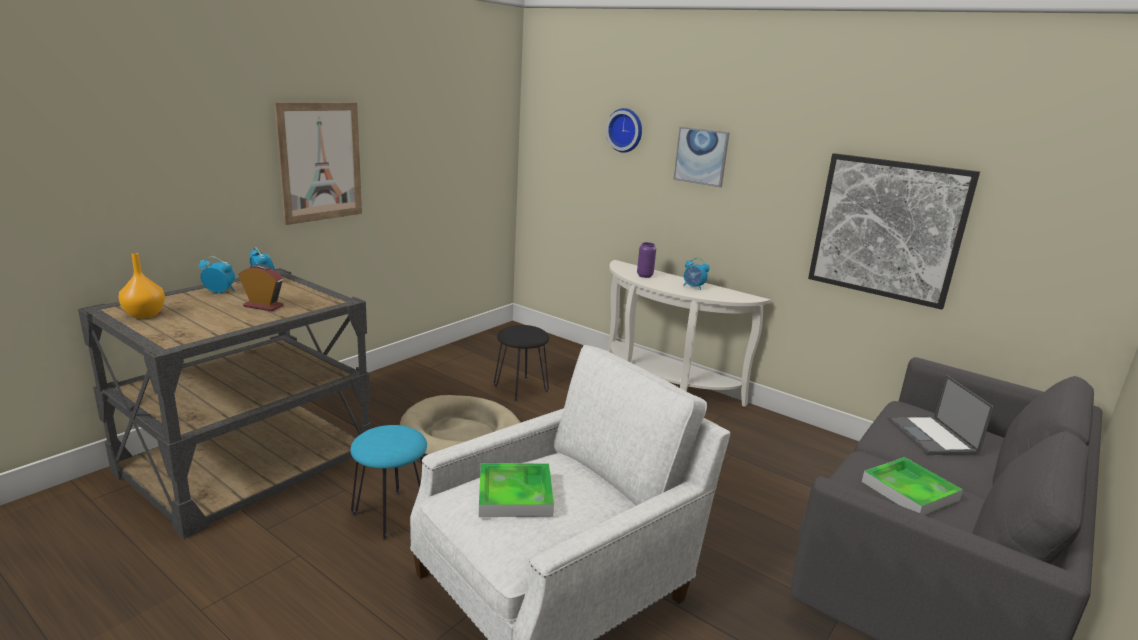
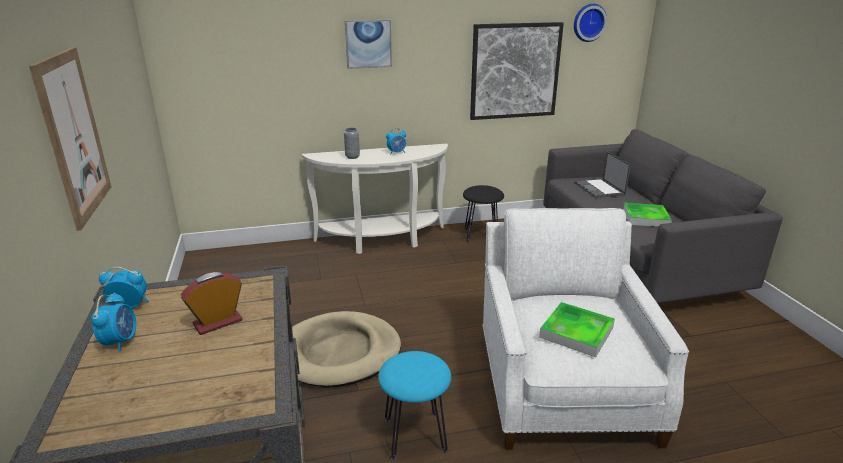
camera: 50 degrees left, 5 degrees up
orange vase [119,253,165,319] -> none
alarm clock [199,256,235,293] -> alarm clock turned 135 degrees clockwise [91,292,136,352]
black stool [494,325,549,401] -> black stool moved to [463,185,504,243]
wall clock [606,108,642,153] -> wall clock moved to [574,4,607,42]
purple vase [637,242,656,278] -> grey vase [344,128,360,159]
laptop [887,375,994,455] -> laptop turned 45 degrees clockwise [574,152,631,198]

